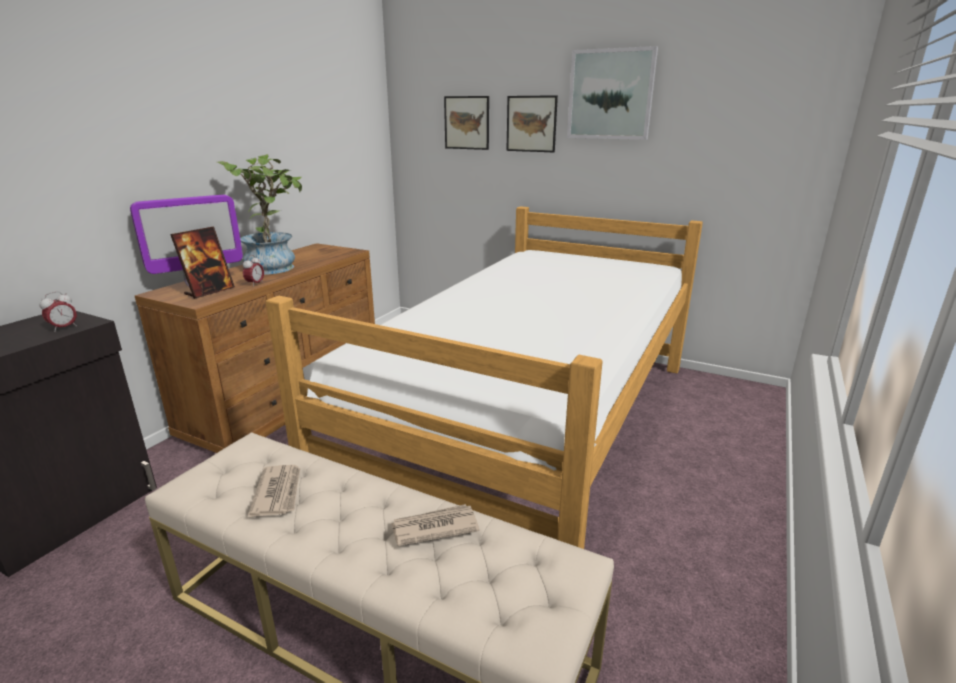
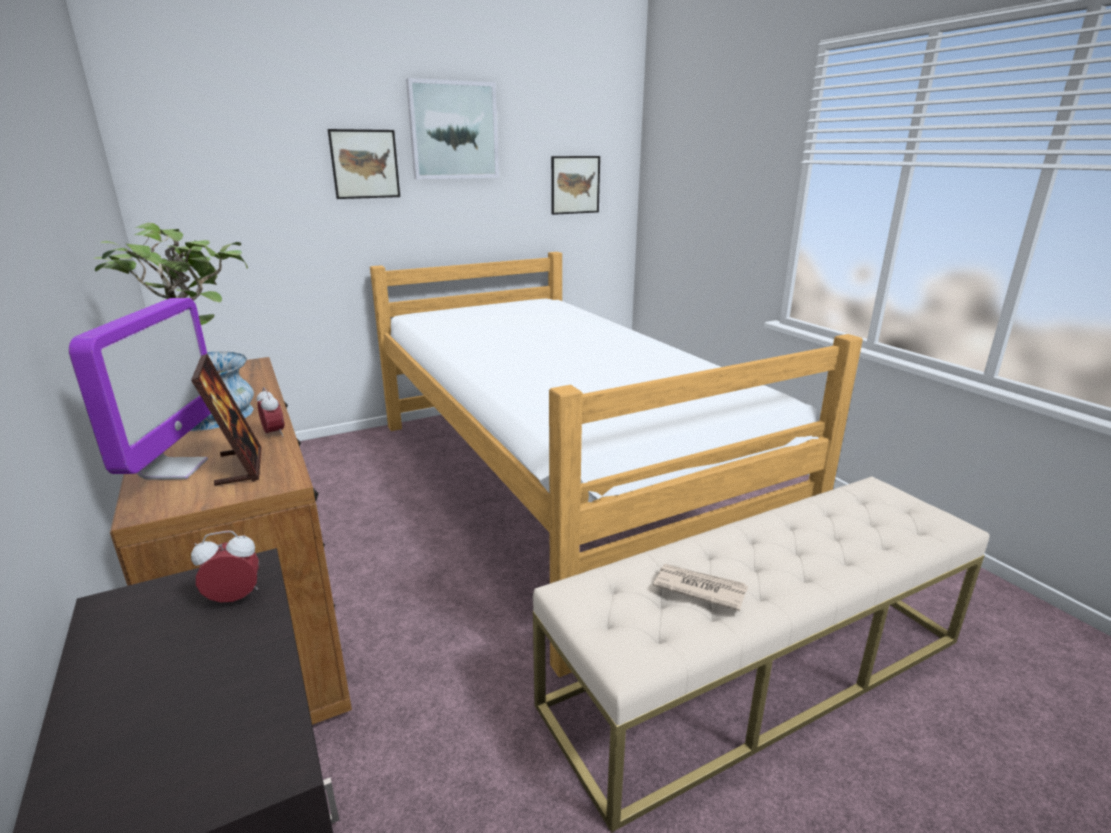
camera: 55 degrees left, 0 degrees up
alarm clock [39,291,77,332] -> alarm clock turned 90 degrees counterclockwise [191,531,259,602]
newspaper [391,504,480,546] -> none
picture [444,96,489,150] -> picture moved to [551,156,600,215]

